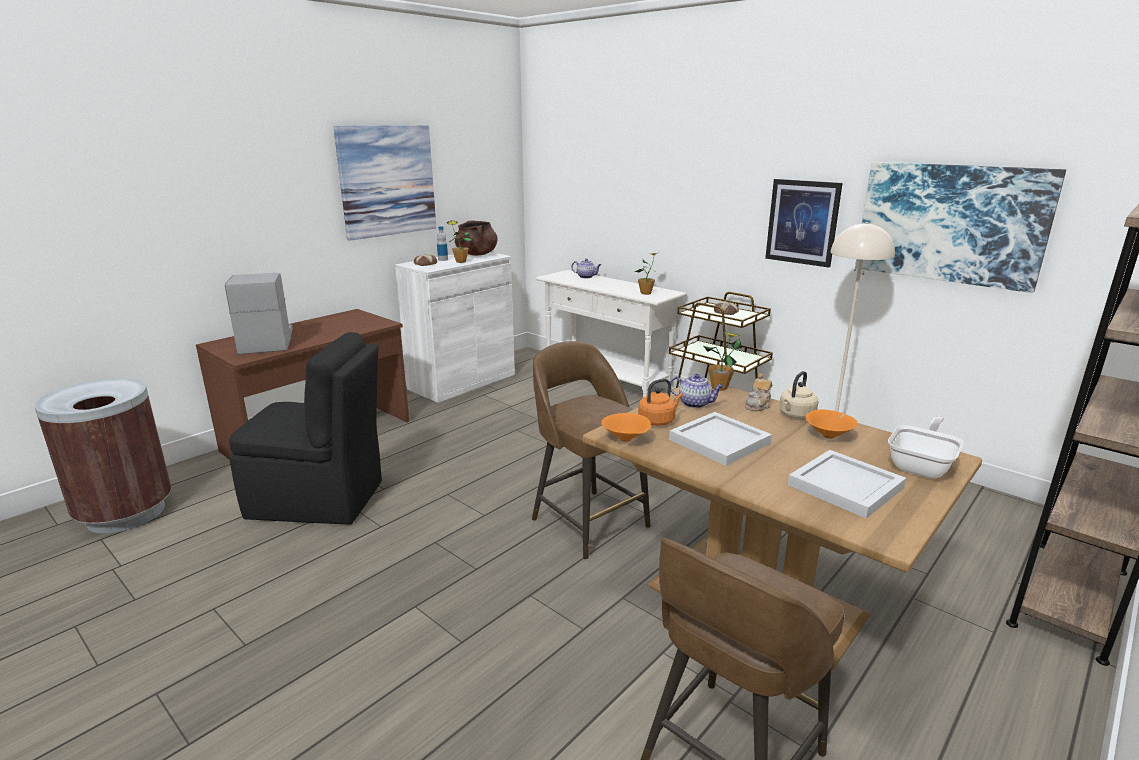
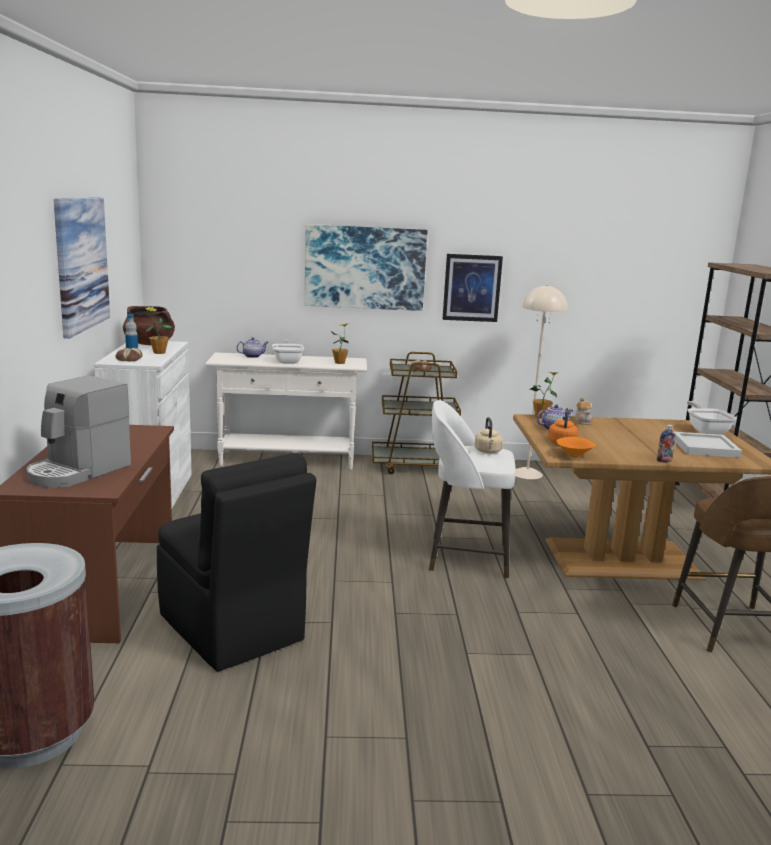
camera: 45 degrees left, 5 degrees down
coffee machine [225,273,293,355] -> coffee machine turned 90 degrees counterclockwise [27,376,131,488]
black chair [229,332,382,525] -> black chair turned 90 degrees clockwise [157,453,316,672]
brown stool [532,341,651,559] -> white stool [429,400,516,579]
white tray [669,412,772,466] -> none
beige kettle [779,371,818,419] -> beige kettle moved to [475,417,503,453]
orange bowl [806,410,858,439] -> none
picture [855,162,1066,293] -> picture moved to [304,224,427,311]
none -> frying pan [272,339,304,364]
none -> bottle [657,425,676,463]

